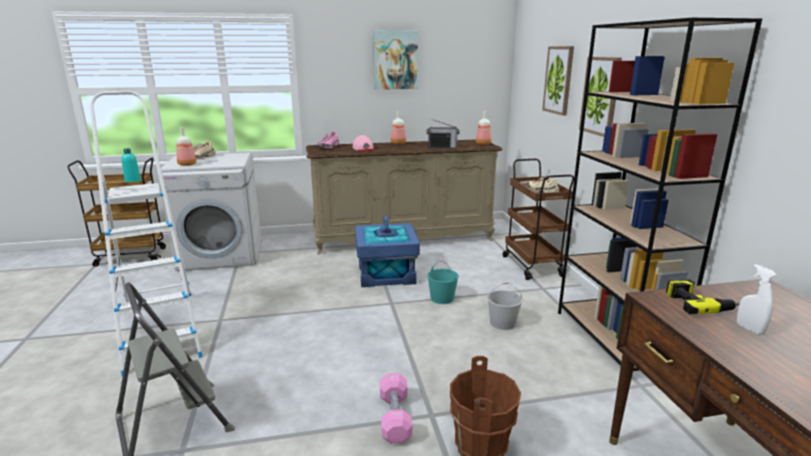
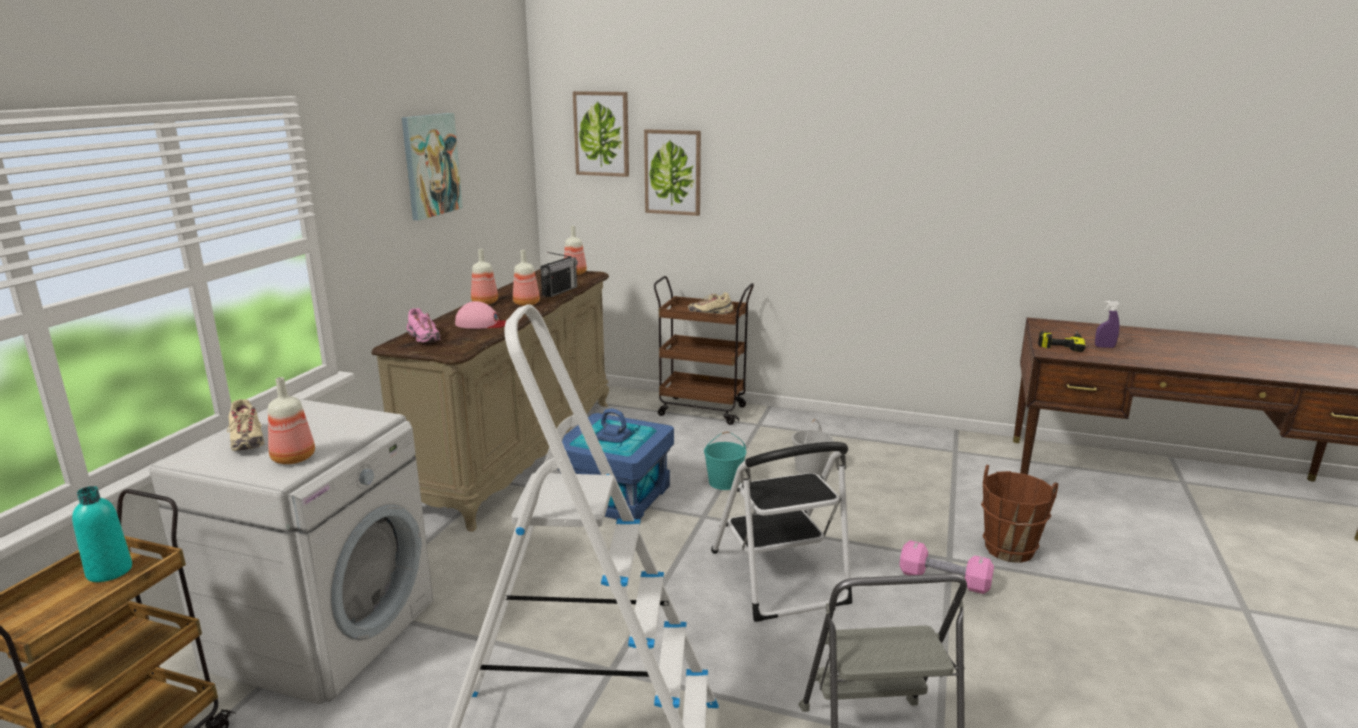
camera: 60 degrees left, 0 degrees up
beige bookcase [558,18,762,371] -> none
picture [579,57,622,137] -> picture moved to [573,91,629,177]
white spray bottle [737,264,777,335] -> purple spray bottle [1095,301,1120,348]
none -> bottle [513,250,540,306]
none -> step ladder [711,442,852,622]

